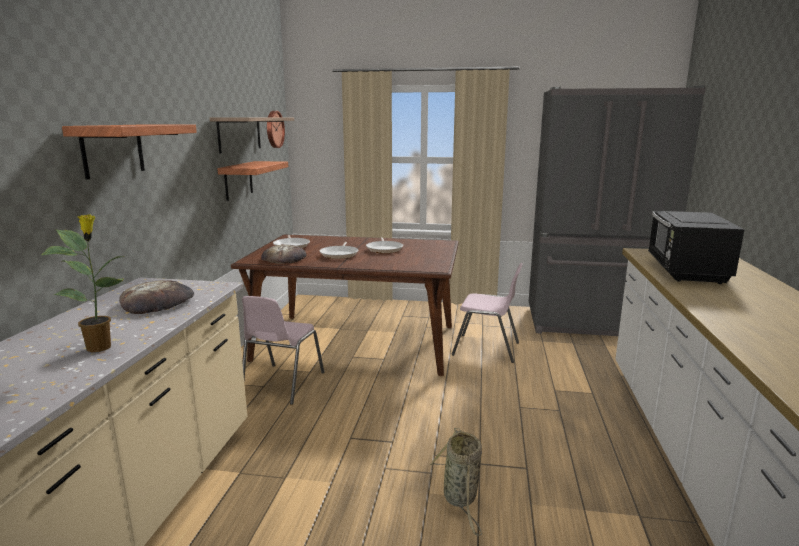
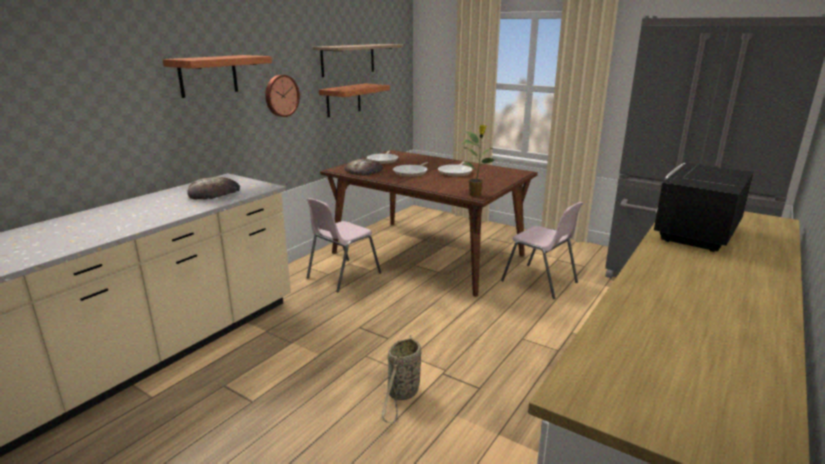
camera: 25 degrees right, 5 degrees up
potted plant [41,214,124,352] -> potted plant moved to [462,125,494,197]
wall clock [267,111,285,148] -> wall clock moved to [265,75,300,117]

